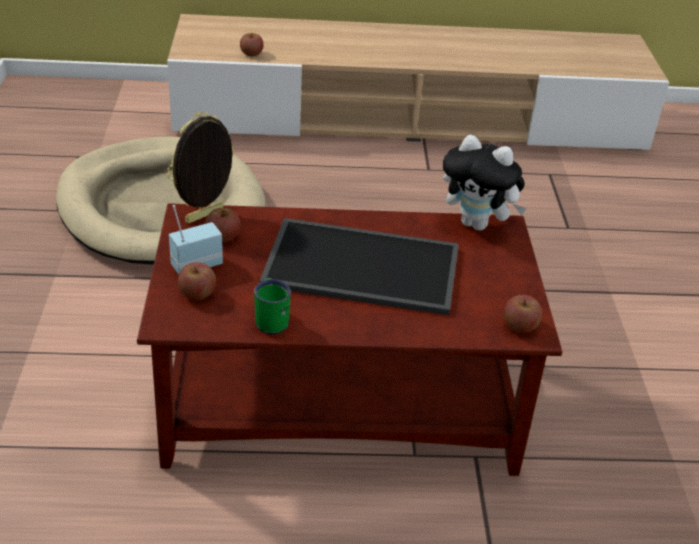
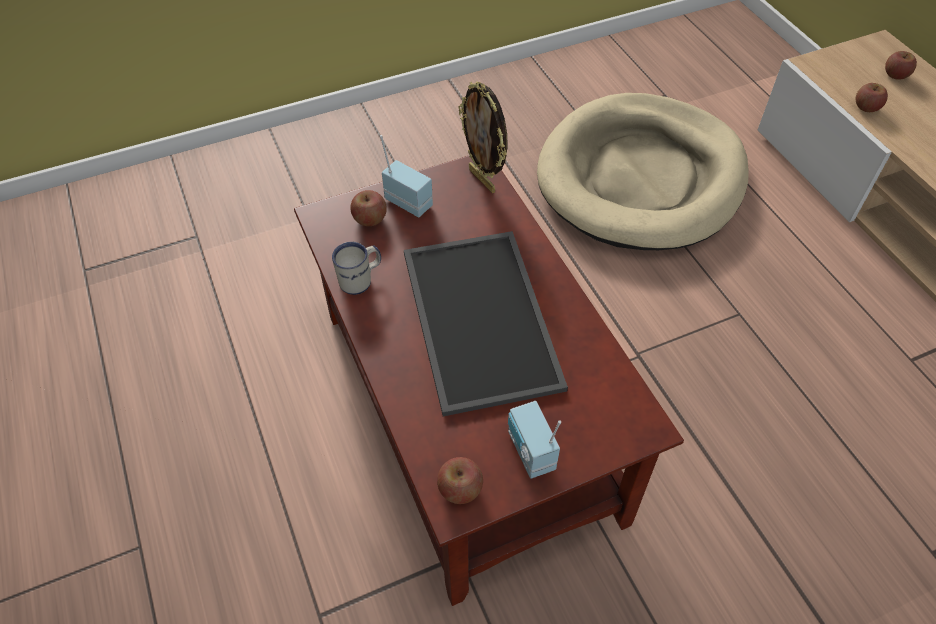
camera: 70 degrees right, 15 degrees up
picture frame [167,111,234,223] -> picture frame turned 150 degrees counterclockwise [458,81,508,193]
apple [205,208,240,242] -> apple moved to [885,51,917,80]
green mug [254,278,291,334] -> white mug [332,242,381,295]
plush toy [443,134,527,231] -> none
none -> radio [508,401,561,479]

